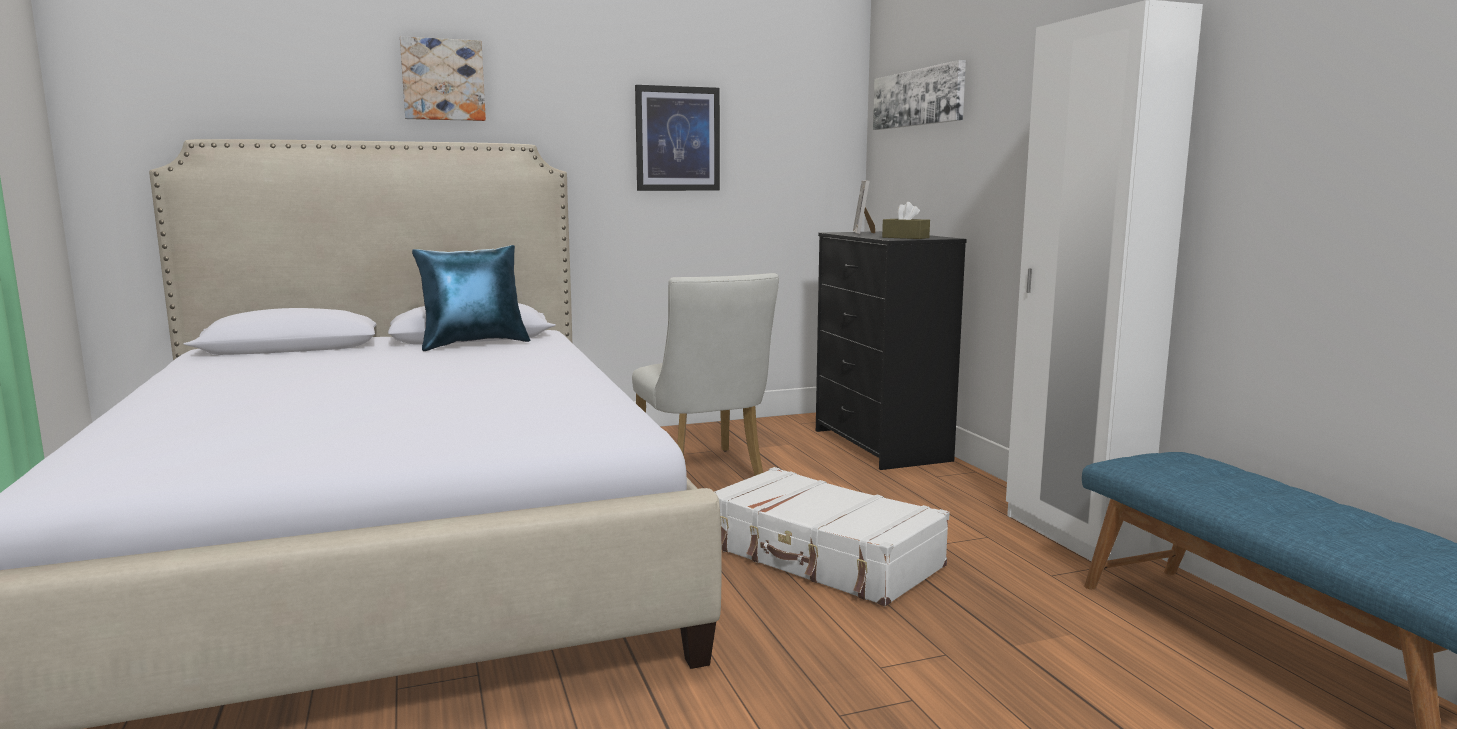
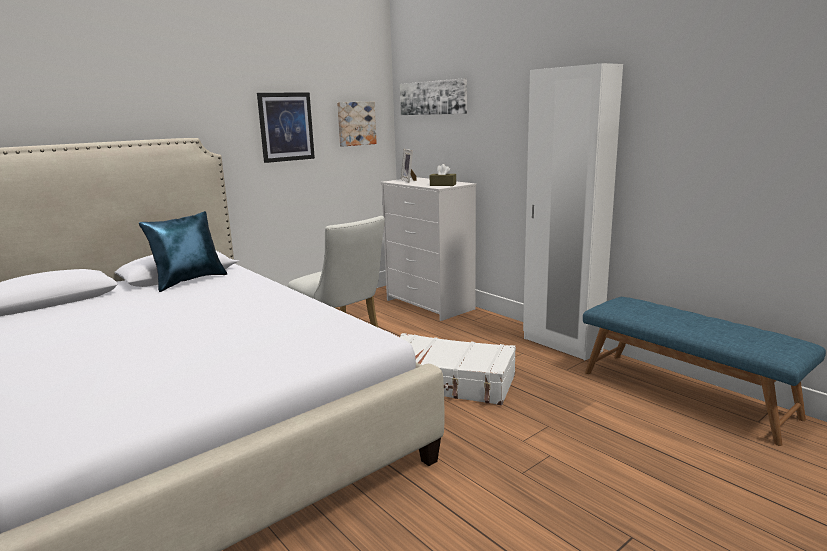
camera: 20 degrees left, 5 degrees up
picture [400,36,486,121] -> picture moved to [337,102,377,146]
black dresser [816,231,967,470] -> white dresser [381,177,476,321]

